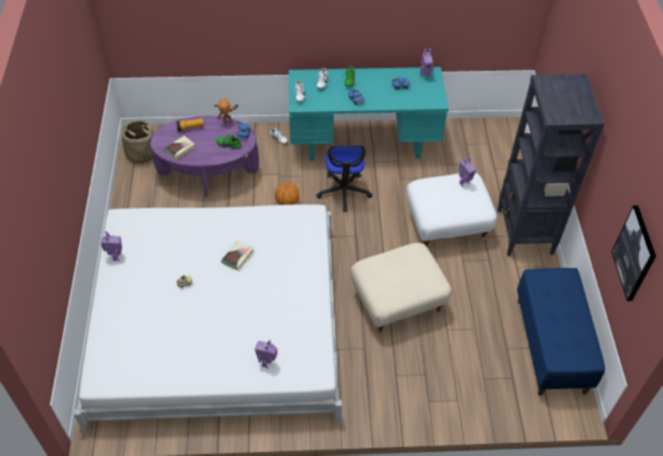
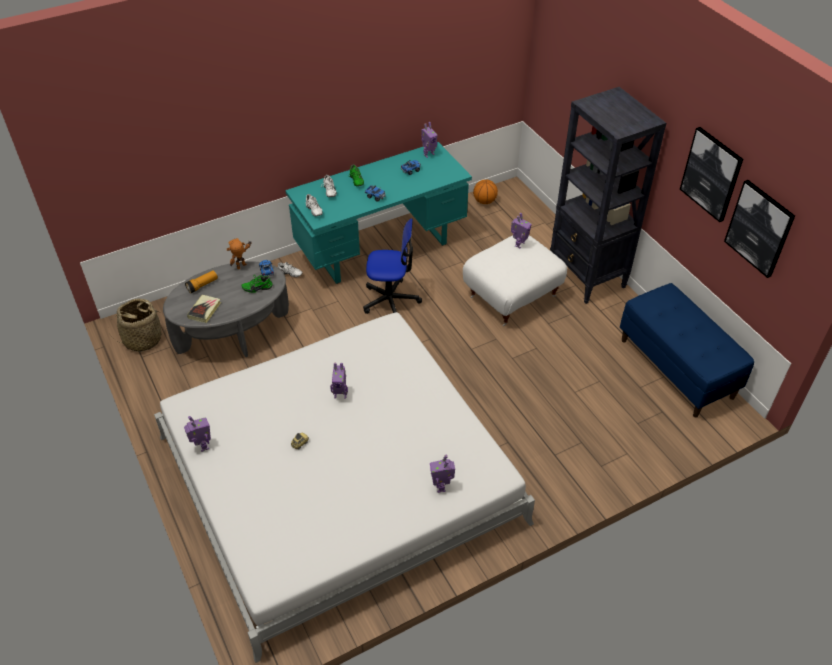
camera: 25 degrees left, 5 degrees down
purple coffee table [150,116,259,196] -> grey coffee table [163,262,289,357]
book [221,241,253,270] -> toy robot [330,362,348,399]
basketball [275,182,299,205] -> basketball moved to [473,180,498,204]
office chair [316,145,373,212] -> office chair turned 60 degrees counterclockwise [363,218,422,314]
beige ottoman [350,243,452,333] -> none
none -> picture [680,127,743,222]

